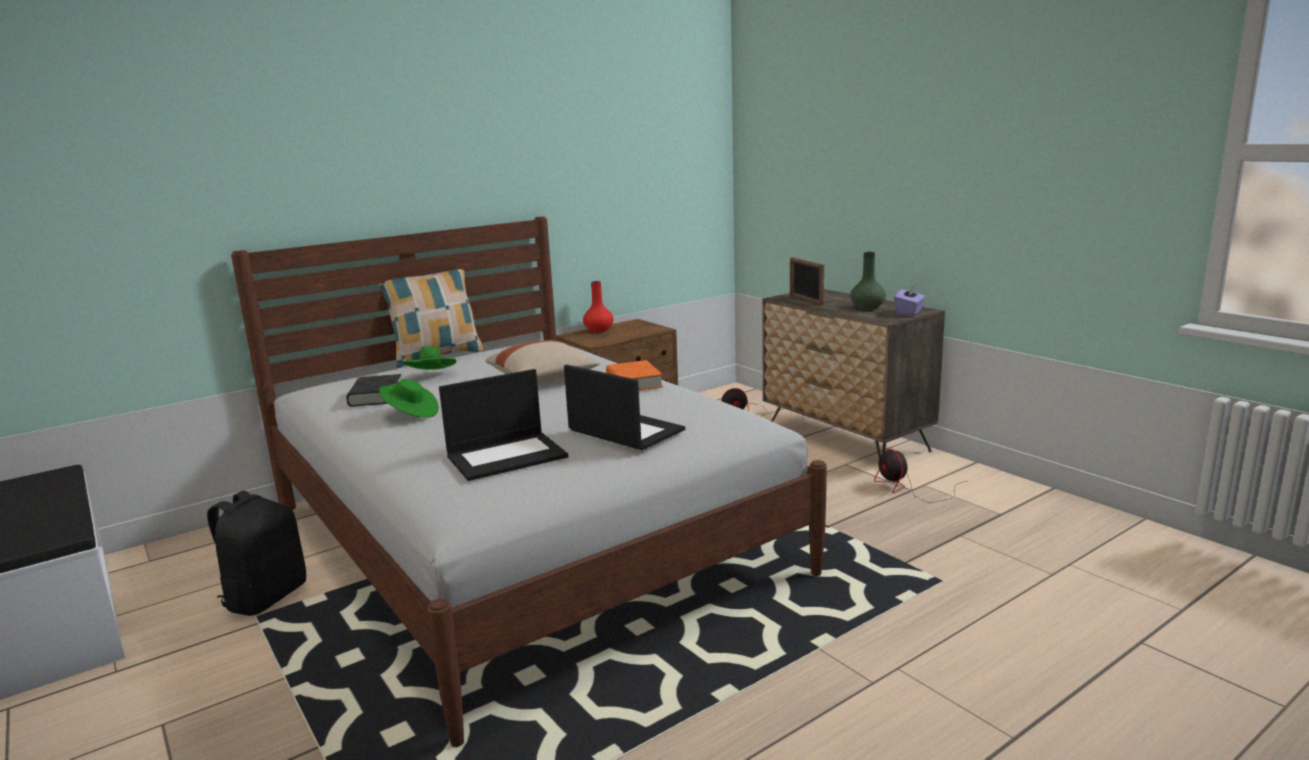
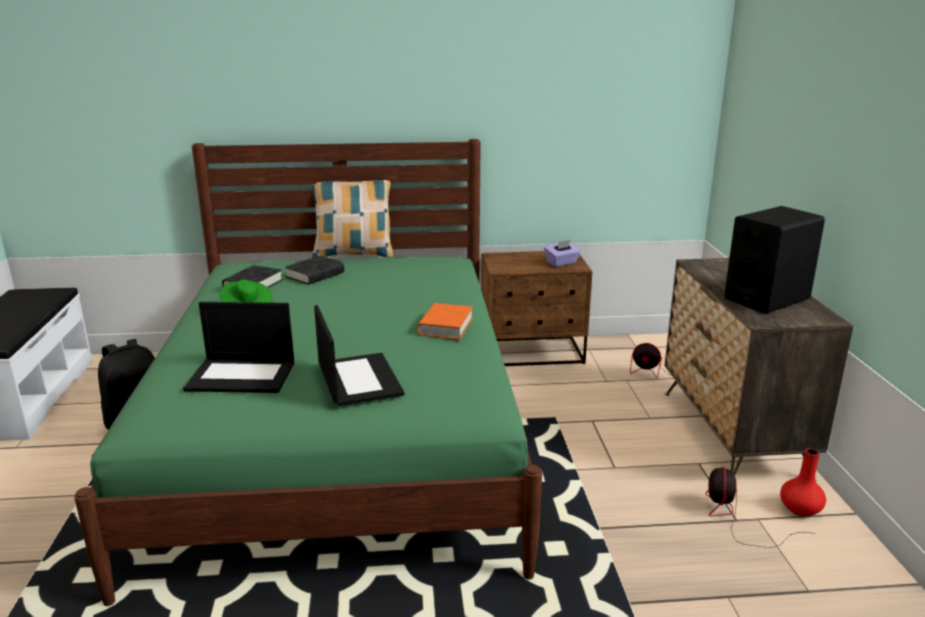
camera: 30 degrees right, 5 degrees up
white bed [231,216,827,747] -> green bed [74,139,542,606]
green hat [402,347,456,370] -> black book [285,256,344,285]
beige pillow [485,340,600,384] -> none
red vase [583,281,614,333] -> red vase moved to [780,448,826,517]
picture frame [790,257,824,306] -> none
green vase [850,252,886,310] -> black speaker [724,206,825,314]
purple tissue box [894,284,925,316] -> purple tissue box moved to [544,240,580,267]

